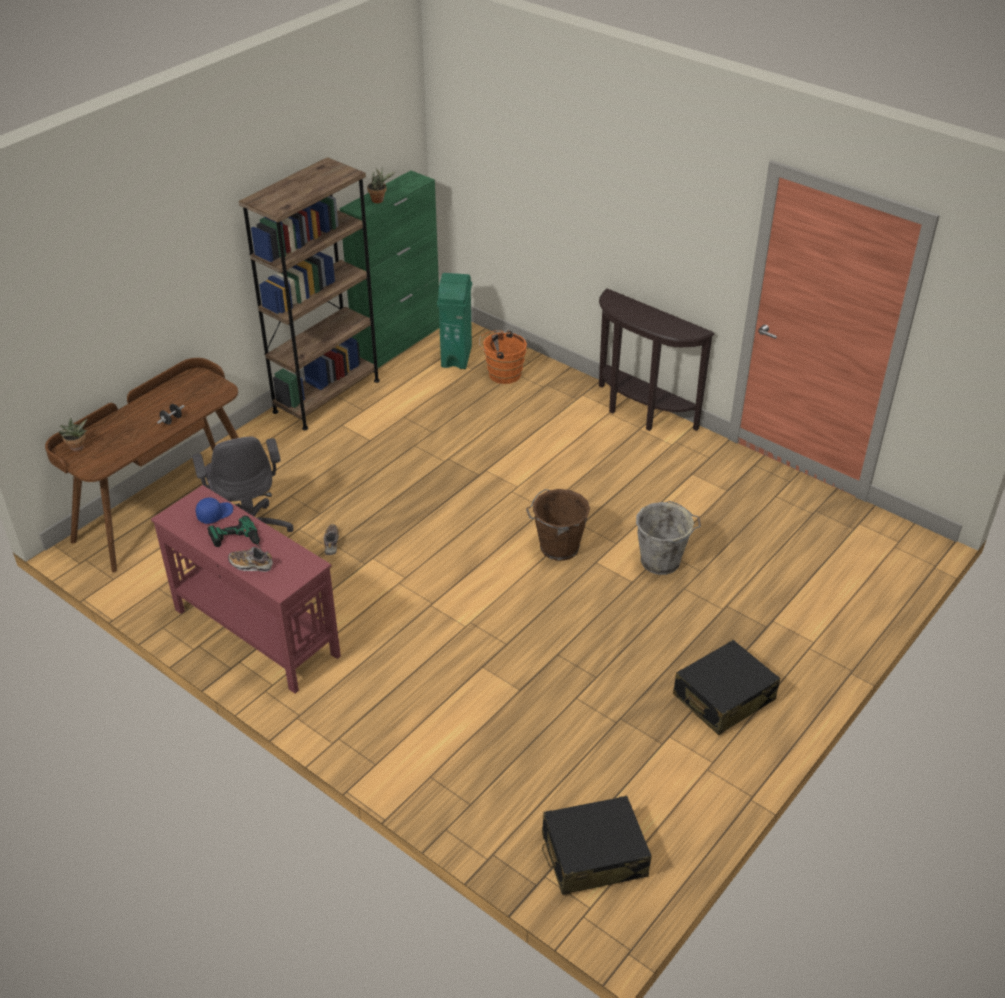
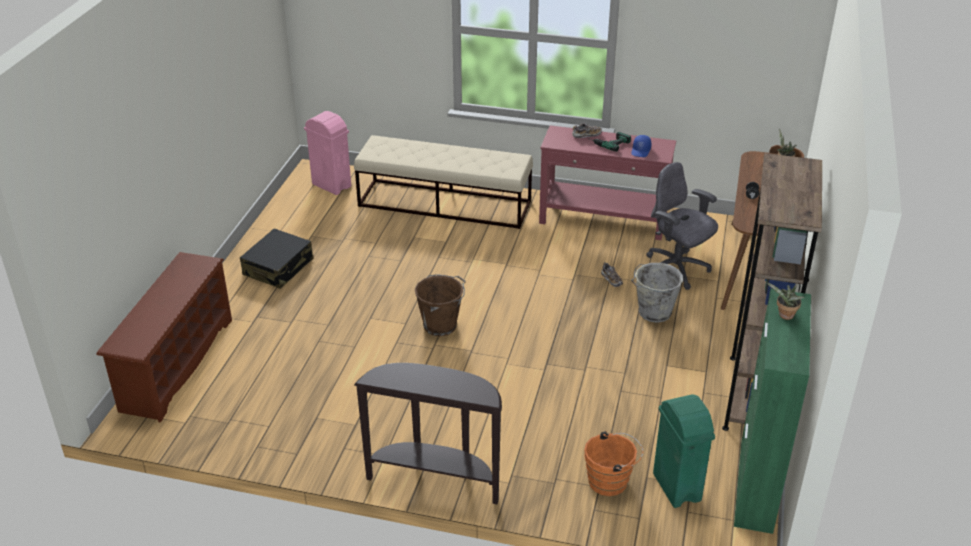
camera: 155 degrees right, 5 degrees down
black suitcase [542,796,651,895] -> pink trash can [304,111,351,195]
grey bucket [636,501,701,575] -> grey bucket moved to [631,263,683,323]
none -> brown shoe rack [96,252,232,423]
none -> beige bench [354,135,533,229]

